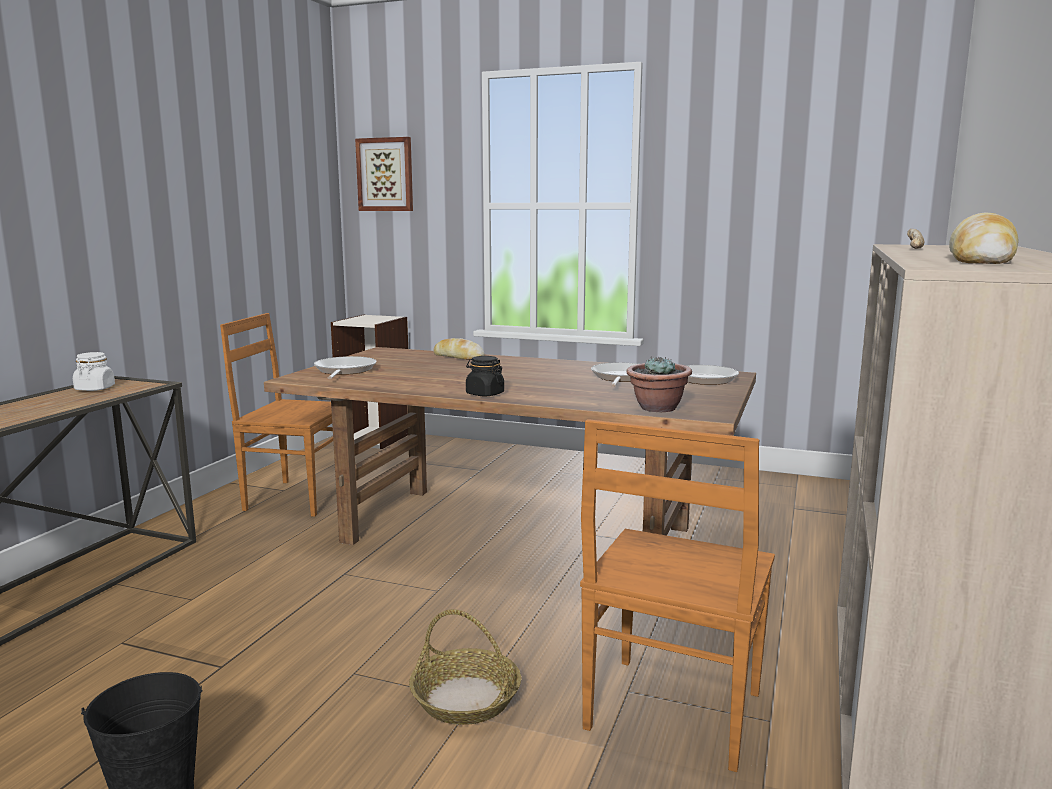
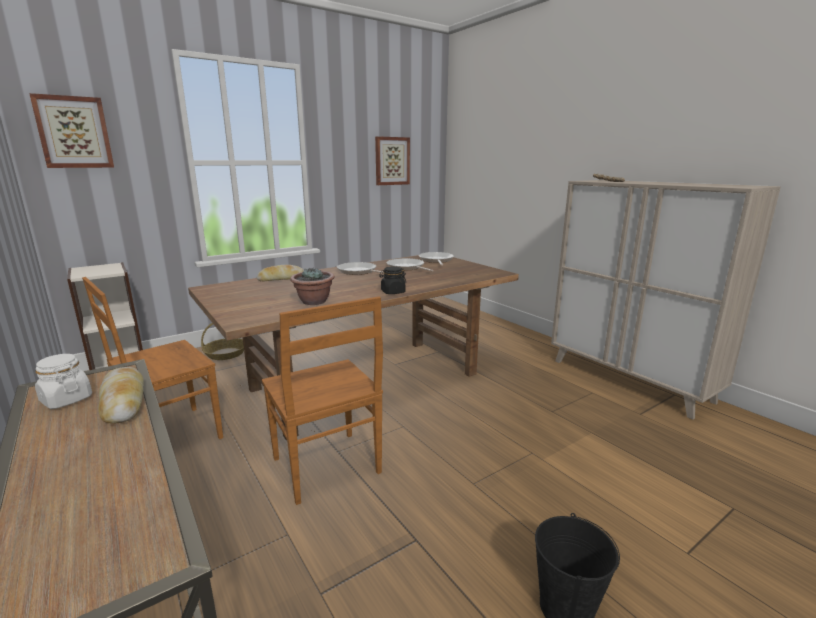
camera: 55 degrees left, 5 degrees up
frying pan [314,356,376,379] -> frying pan moved to [337,262,383,275]
basket [409,609,521,725] -> basket moved to [201,323,244,360]
brown chair [580,419,775,772] -> brown chair moved to [262,297,383,505]
potted plant [626,356,692,412] -> potted plant moved to [290,268,334,305]
bread [949,213,1019,264] -> bread moved to [98,367,144,423]
none -> picture [375,136,410,185]

